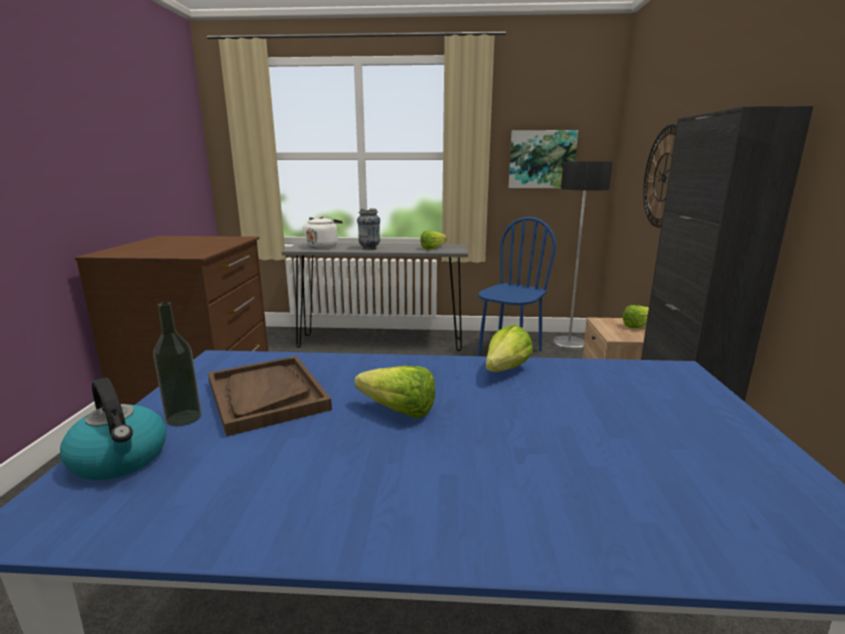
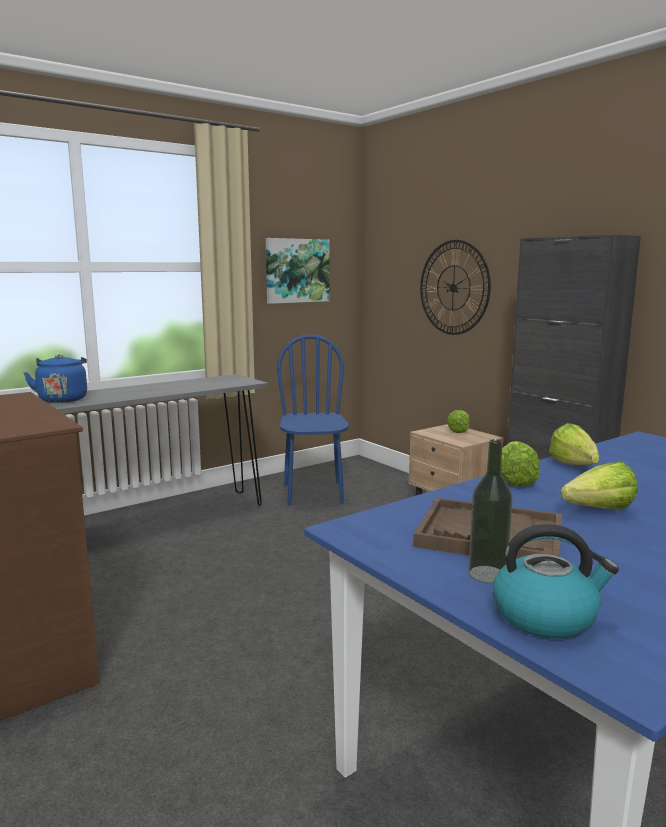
camera: 40 degrees left, 5 degrees down
white kettle [303,216,343,249] -> blue kettle [23,355,87,403]
vase [357,208,380,250] -> none
lettuce [420,231,447,250] -> lettuce moved to [501,441,539,487]
floor lamp [552,161,613,350] -> none

